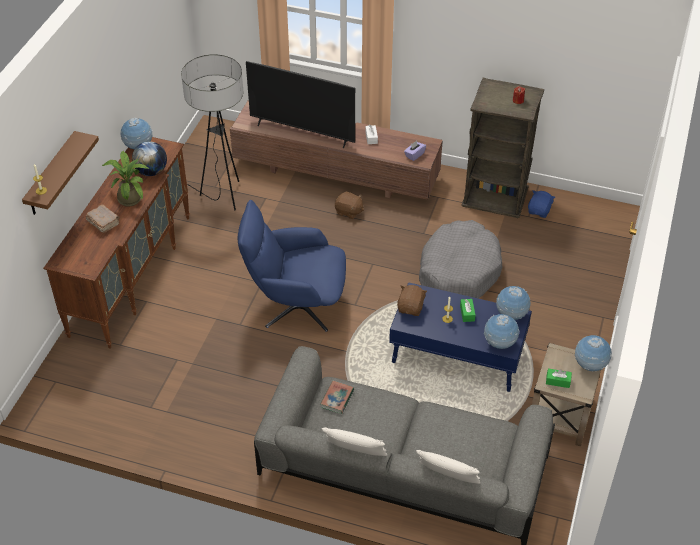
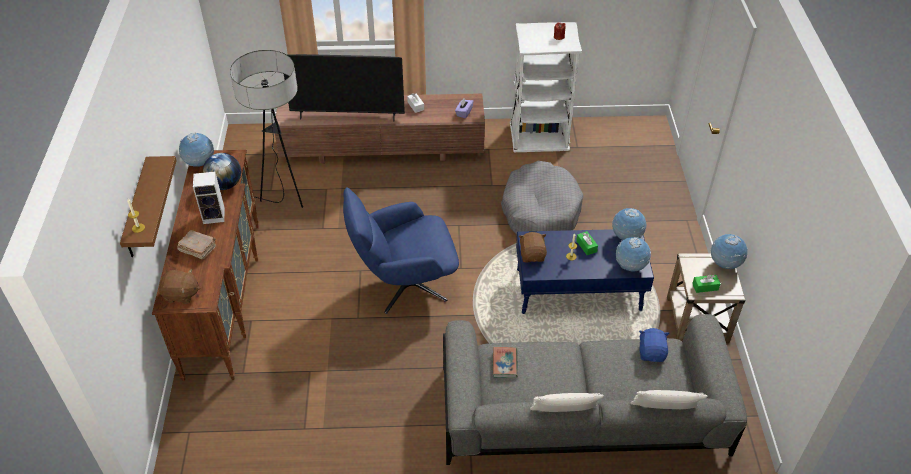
camera: 20 degrees left, 0 degrees up
potted plant [102,151,149,206] -> speaker [193,172,225,224]
brown plush toy [335,192,364,219] -> brown plush toy moved to [159,269,200,304]
brown bookcase [461,78,544,218] -> white bookcase [510,22,582,152]
blue plush toy [528,190,555,218] -> blue plush toy moved to [639,328,670,362]

